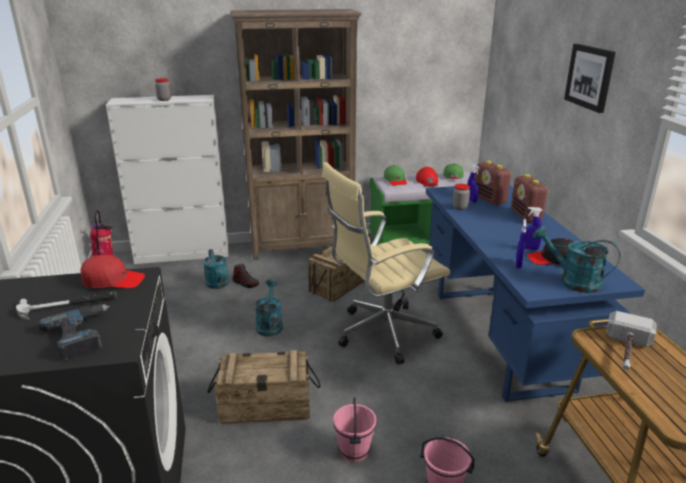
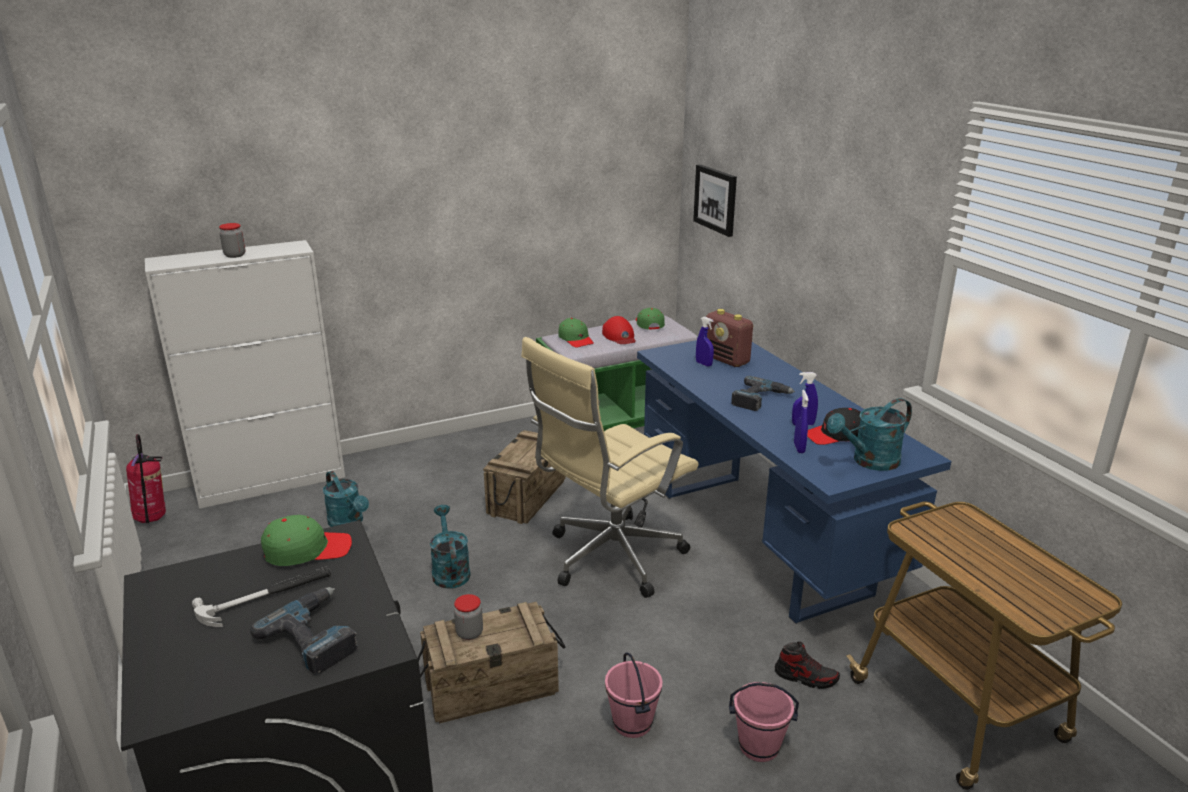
camera: 15 degrees left, 0 degrees up
red cap [80,255,145,288] -> green cap [261,515,352,566]
brown bookcase [230,9,362,260] -> none
shoe [233,263,259,288] -> shoe moved to [775,641,840,689]
jar [452,184,470,210] -> jar moved to [454,594,483,640]
radio [511,174,549,223] -> none
turquoise watering can [533,226,621,293] -> turquoise watering can turned 45 degrees counterclockwise [827,398,912,471]
picture [564,44,616,113] -> picture moved to [693,164,737,237]
hammer [606,311,657,370] -> none
none -> power drill [731,376,795,411]

